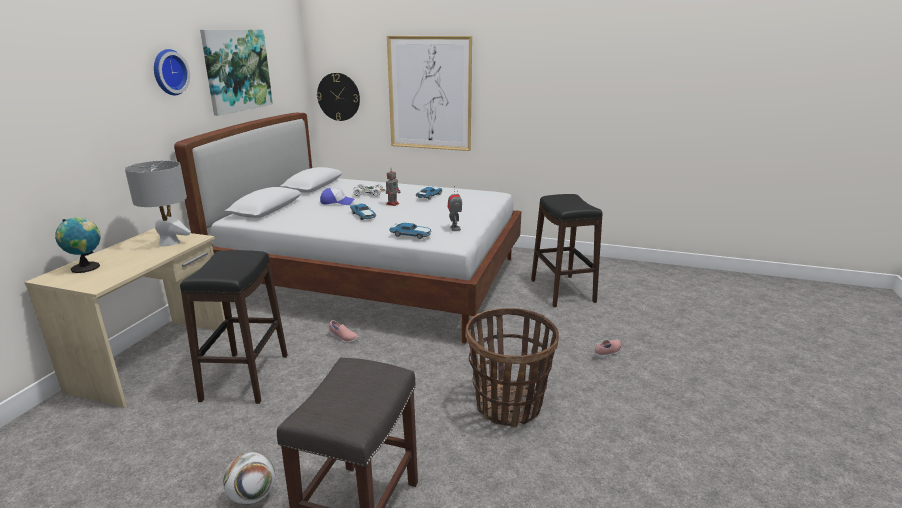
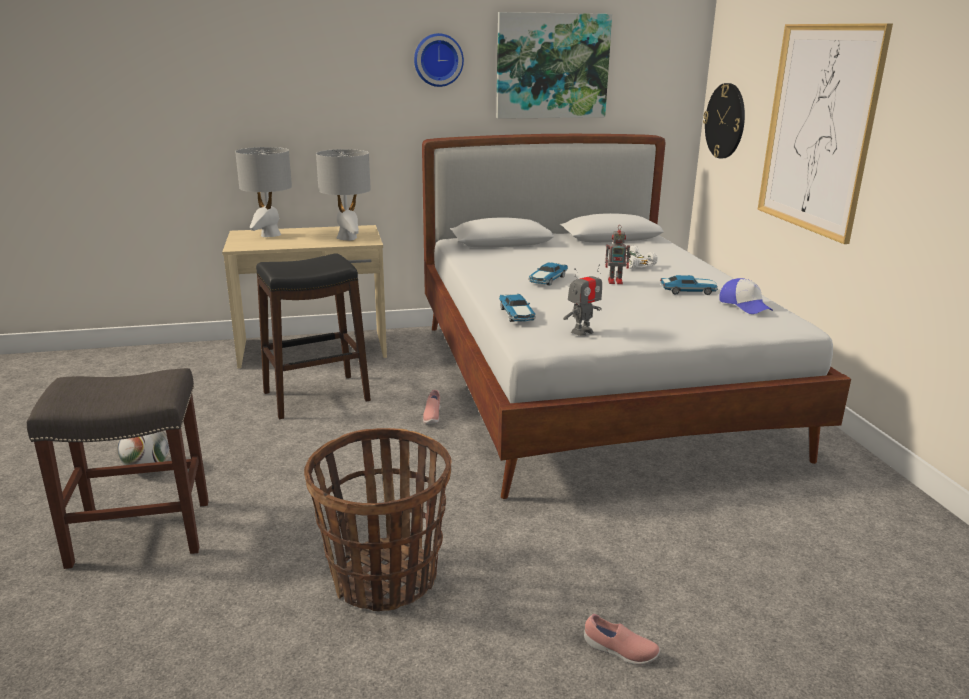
camera: 60 degrees right, 0 degrees up
globe [55,217,101,273] -> grey table lamp [235,147,292,237]
cap [320,188,355,205] -> cap moved to [719,278,773,314]
black stool [531,194,603,307] -> none

